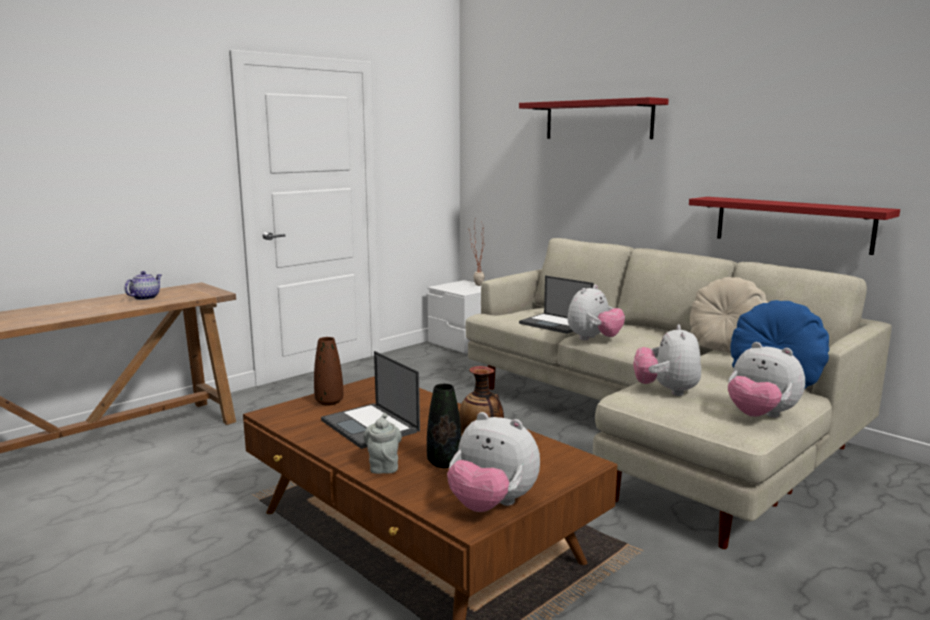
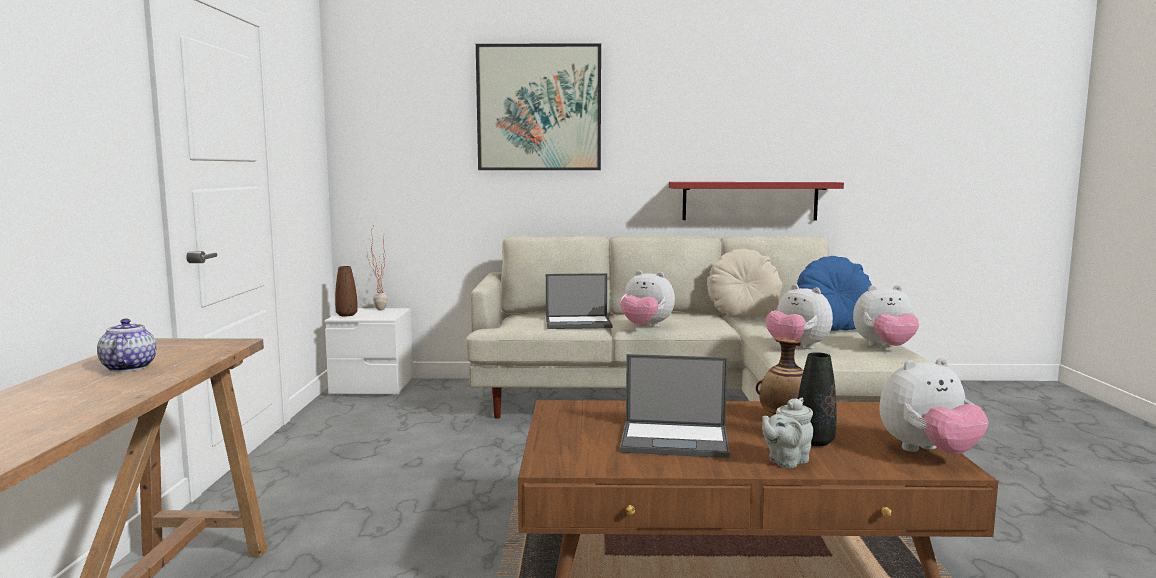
camera: 45 degrees left, 5 degrees down
brown vase [314,337,343,406] -> brown vase moved to [335,266,358,316]
grey teapot [363,413,402,474] -> grey teapot turned 75 degrees counterclockwise [762,398,813,468]
red shelf [519,97,669,139] -> picture [476,43,601,170]
plush toy [568,285,625,340] -> plush toy turned 120 degrees clockwise [620,271,675,327]

